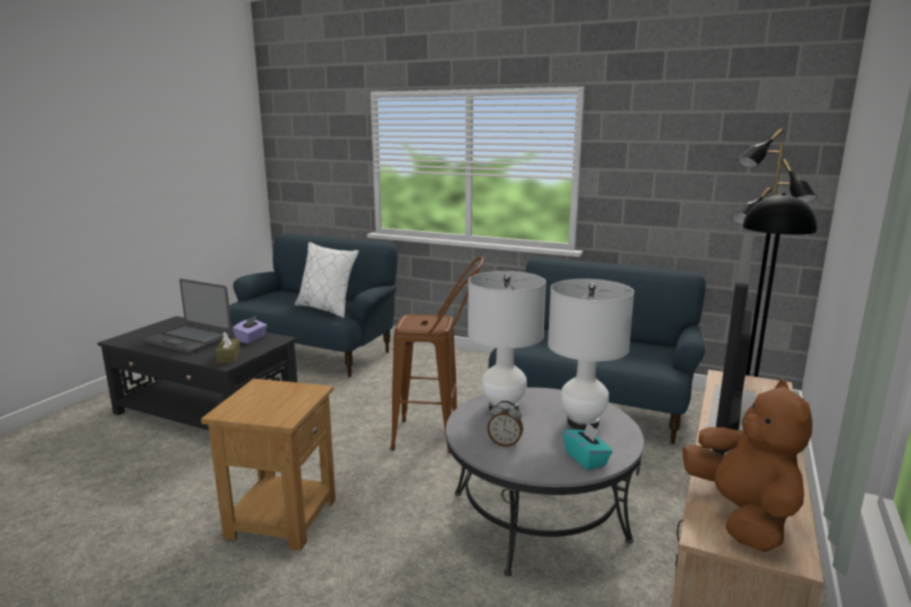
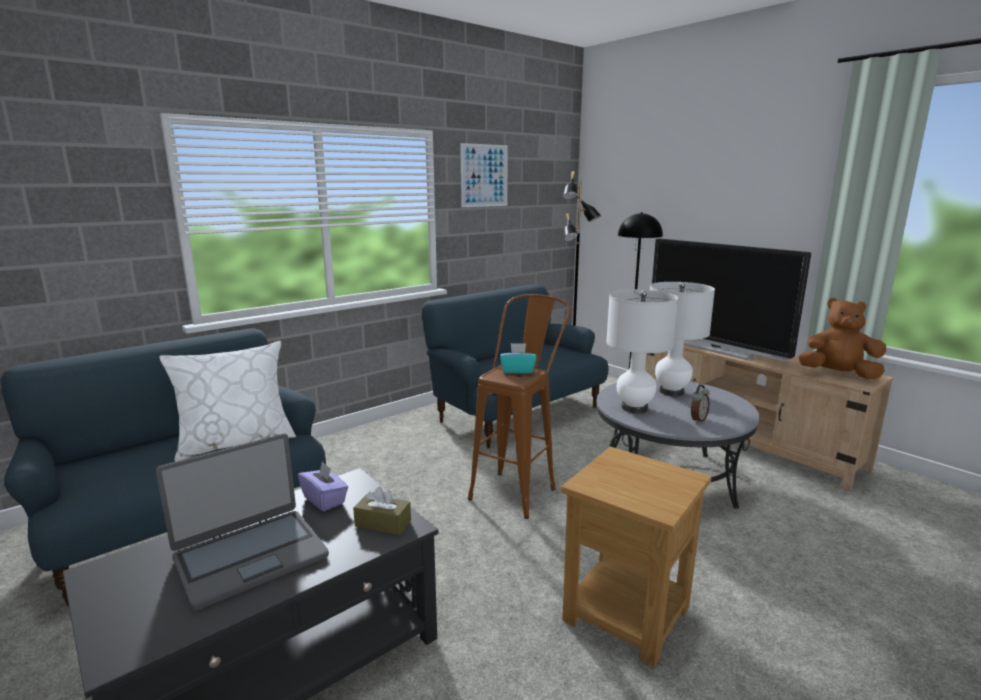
camera: 65 degrees left, 0 degrees up
turquoise tissue box [563,422,613,470] -> turquoise tissue box moved to [500,343,537,374]
none -> picture [460,143,508,207]

